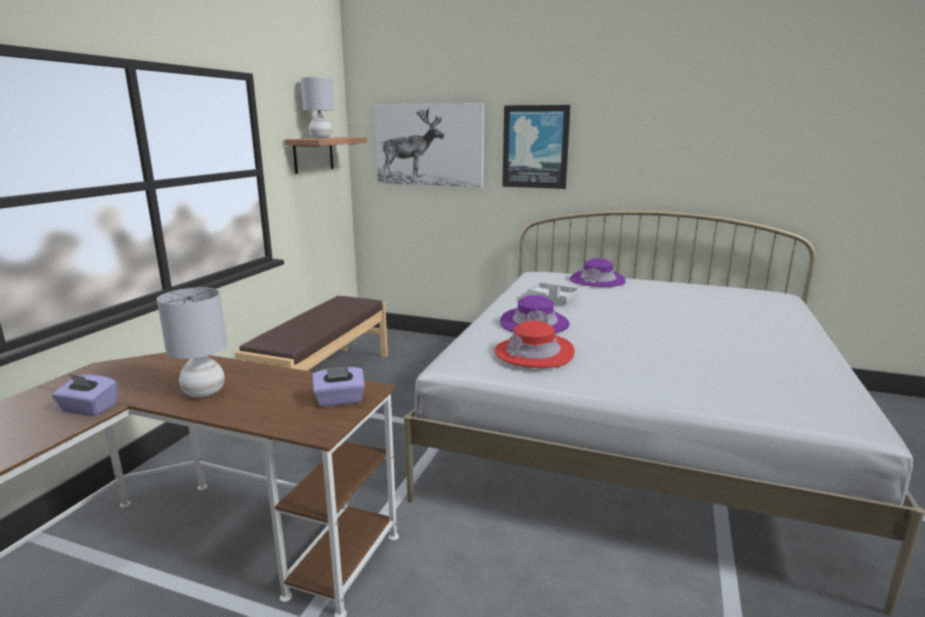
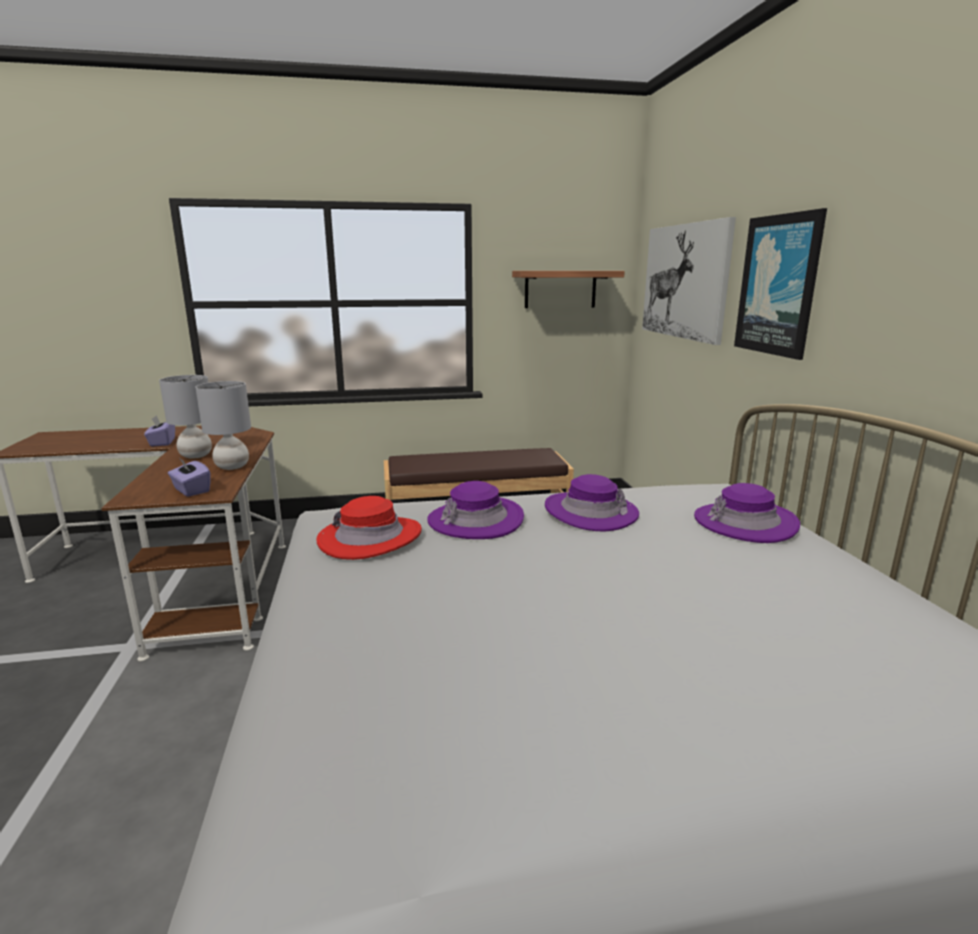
camera: 60 degrees right, 0 degrees up
grey table lamp [301,77,334,138] -> grey table lamp moved to [195,381,251,470]
grey tray [527,282,580,303] -> purple hat [545,474,639,531]

